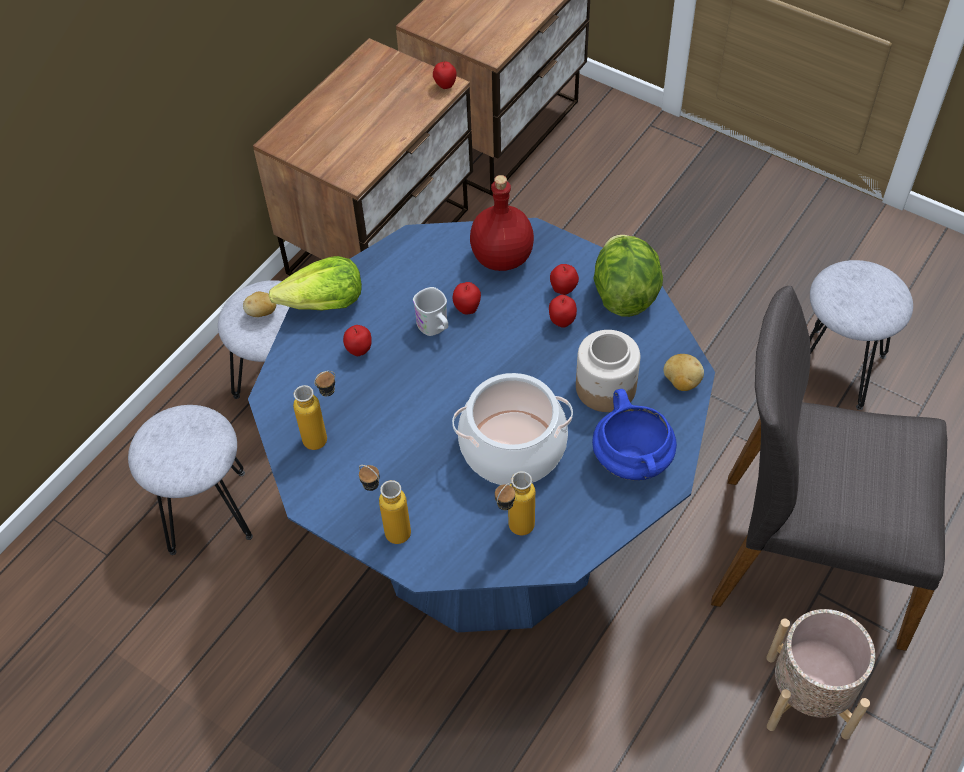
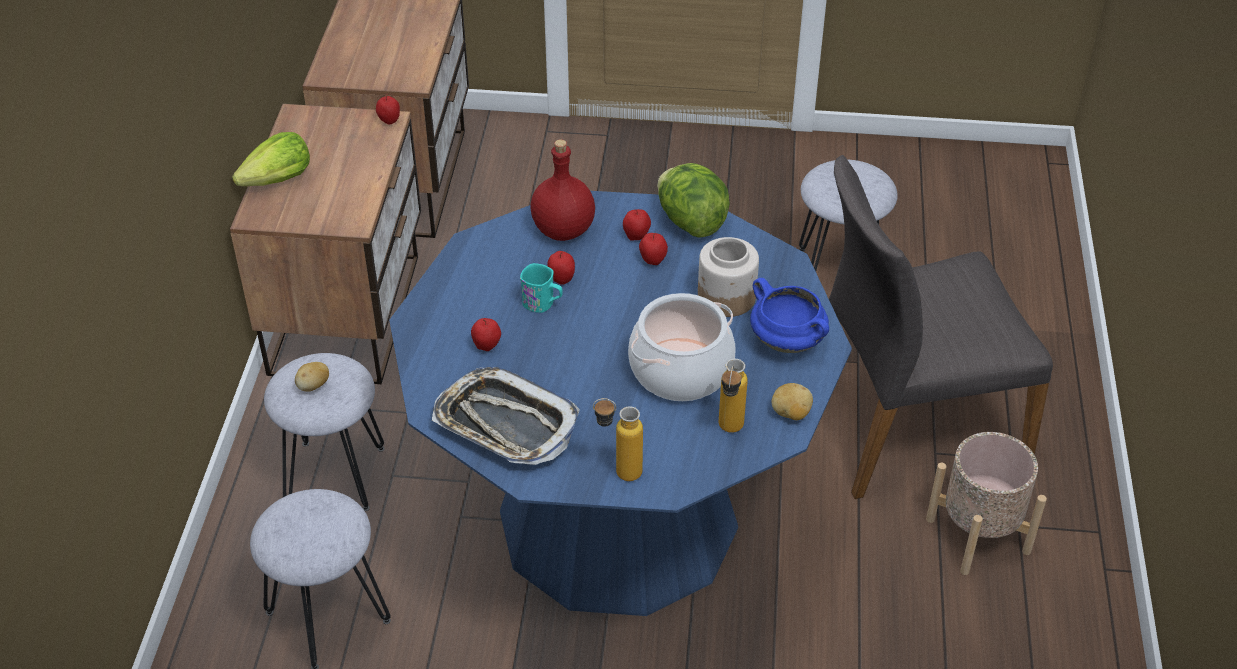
camera: 30 degrees left, 10 degrees down
lettuce [269,256,362,310] -> lettuce moved to [232,132,310,186]
bottle [293,371,335,450] -> tray [432,367,580,465]
white mug [413,287,448,336] -> turquoise mug [520,263,563,313]
potato [664,354,704,391] -> potato moved to [772,383,813,420]

